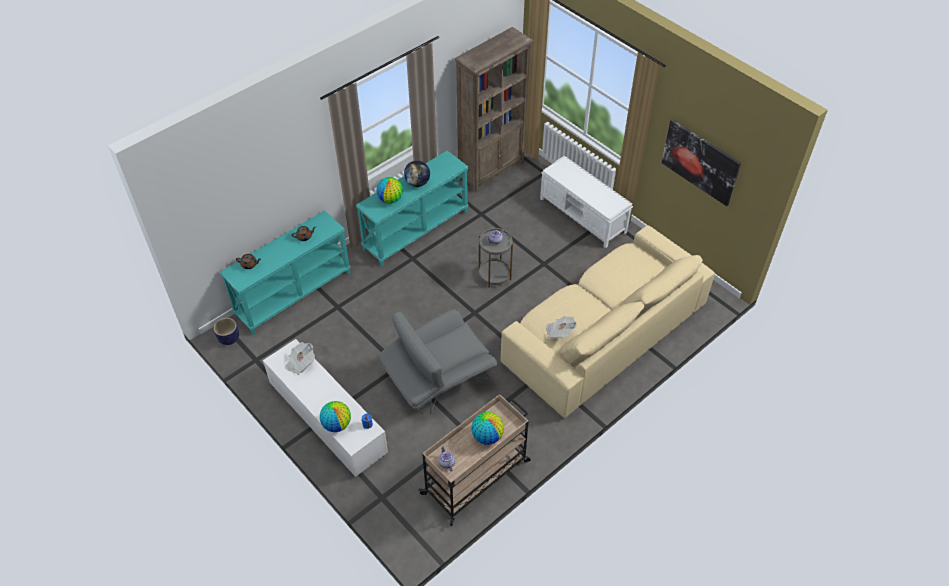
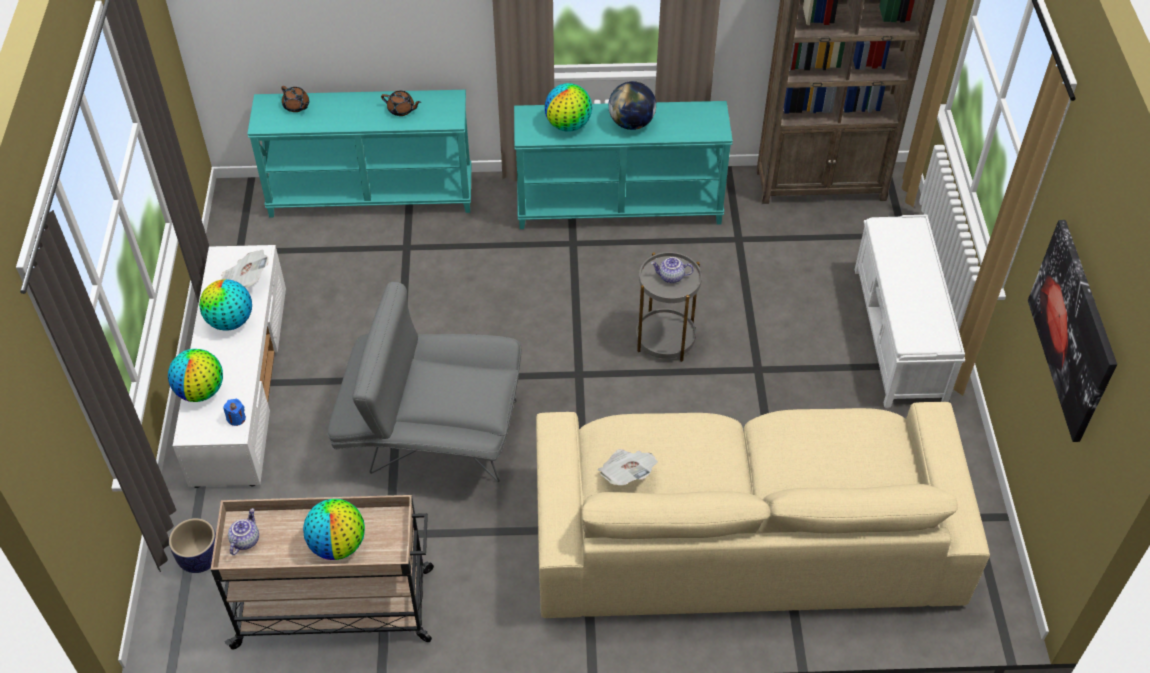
camera: 40 degrees right, 0 degrees up
planter [214,318,239,345] -> planter moved to [169,518,216,573]
none -> globe [199,279,252,331]

